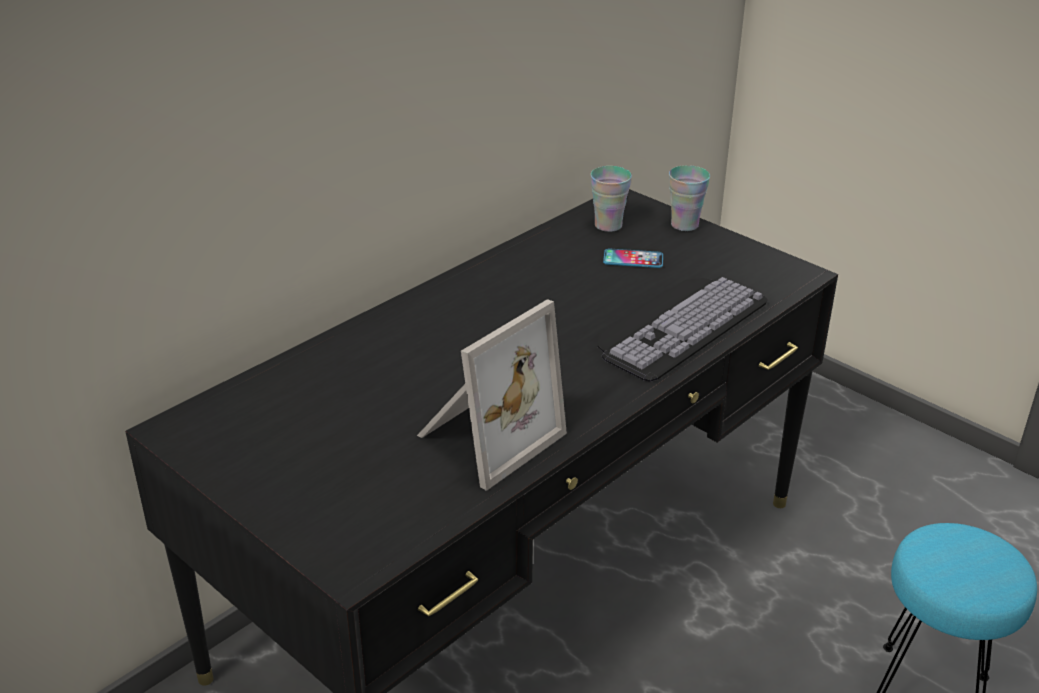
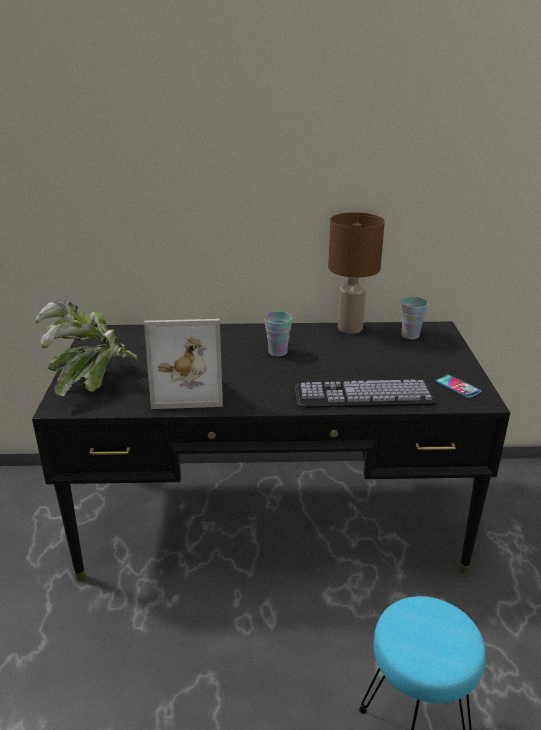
camera: 45 degrees right, 5 degrees down
phone [603,249,663,268] -> phone moved to [436,375,482,398]
cup [669,165,710,231] -> cup moved to [264,312,292,357]
none -> potted plant [36,300,137,396]
none -> brown table lamp [328,212,385,334]

